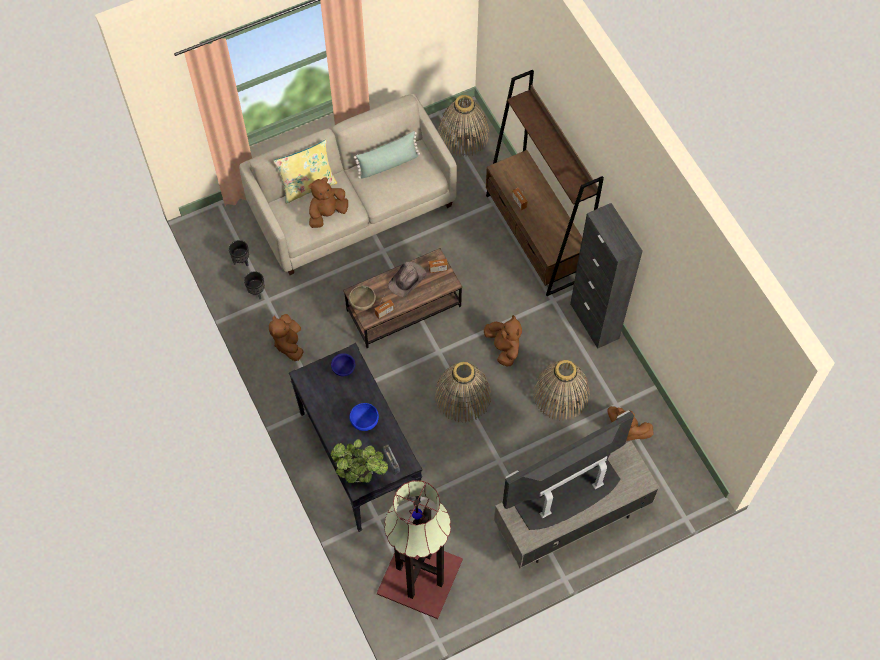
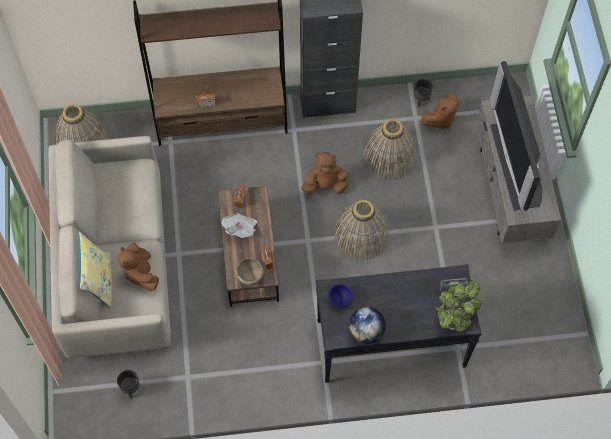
camera: 70 degrees left, 0 degrees up
black planter [244,271,265,299] -> black planter moved to [414,79,433,107]
brown plush toy [269,314,303,361] -> none
blue bowl [349,403,379,431] -> none
green pillow [354,131,420,179] -> none
floor lamp [377,480,463,619] -> none
brown hat [388,262,427,297] -> newspaper [221,213,257,238]
none -> globe [349,307,386,344]

